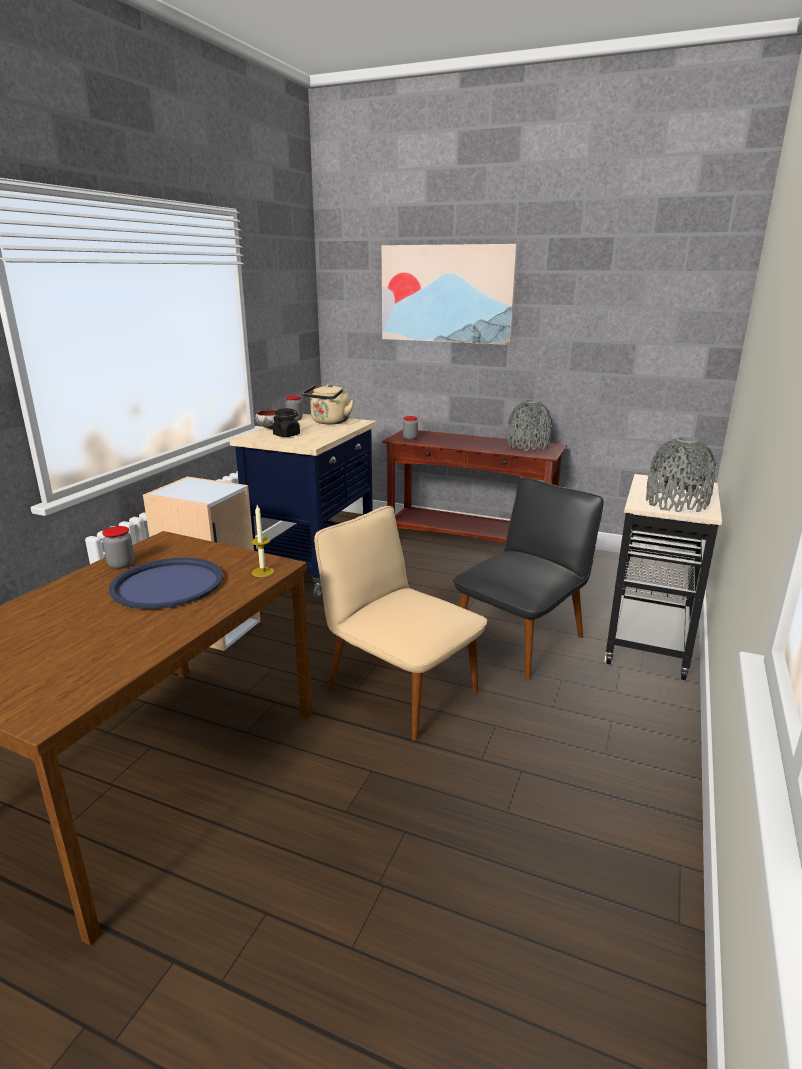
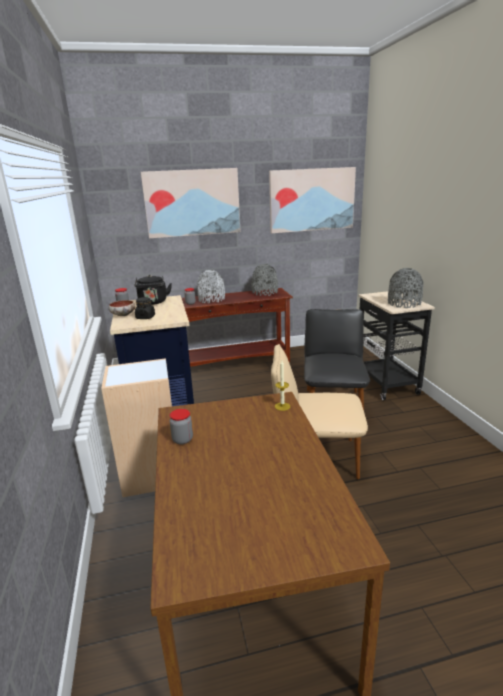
camera: 35 degrees left, 0 degrees up
blue tray [109,558,223,609] -> none
beige kettle [303,384,354,425] -> black kettle [134,275,172,305]
none -> grey vase [197,270,225,303]
none -> picture [269,167,356,233]

